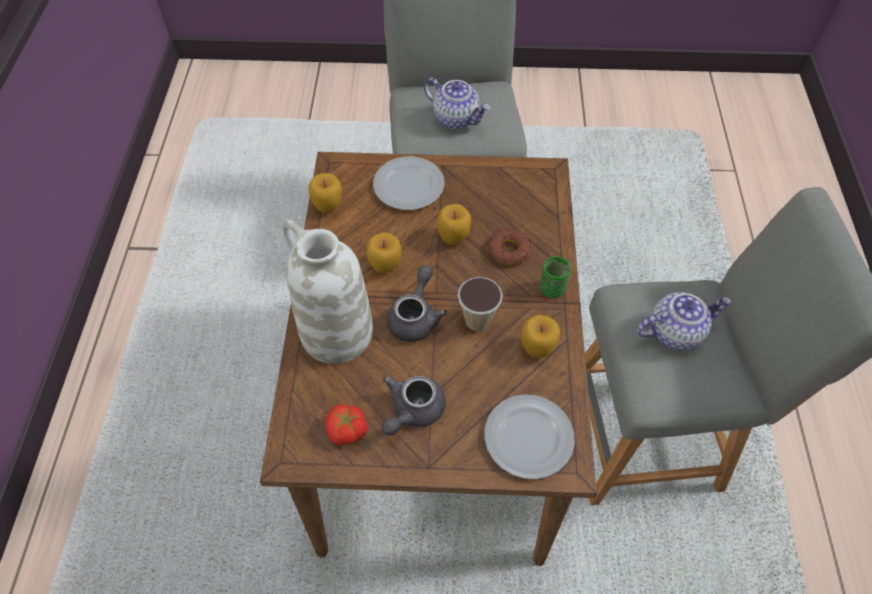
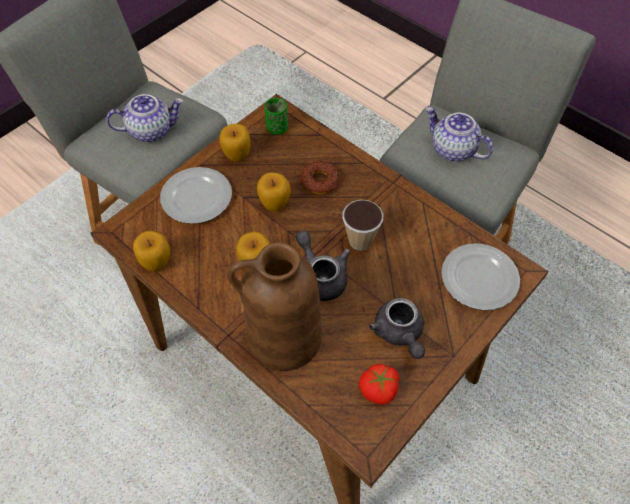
camera: 50 degrees left, 0 degrees up
white vase [282,220,373,364] -> brown vase [227,243,322,371]
apple [521,315,560,358] -> apple moved to [219,124,251,162]
green cup [540,256,571,298] -> green cup moved to [264,98,288,135]
teapot [637,292,732,351] -> teapot turned 75 degrees counterclockwise [426,107,493,162]

